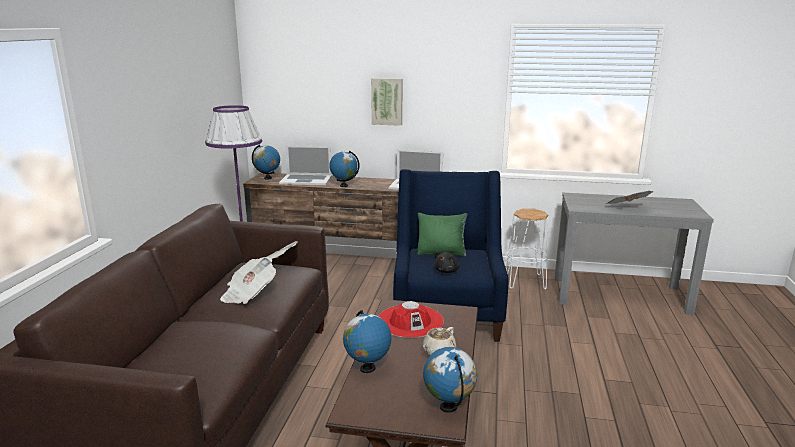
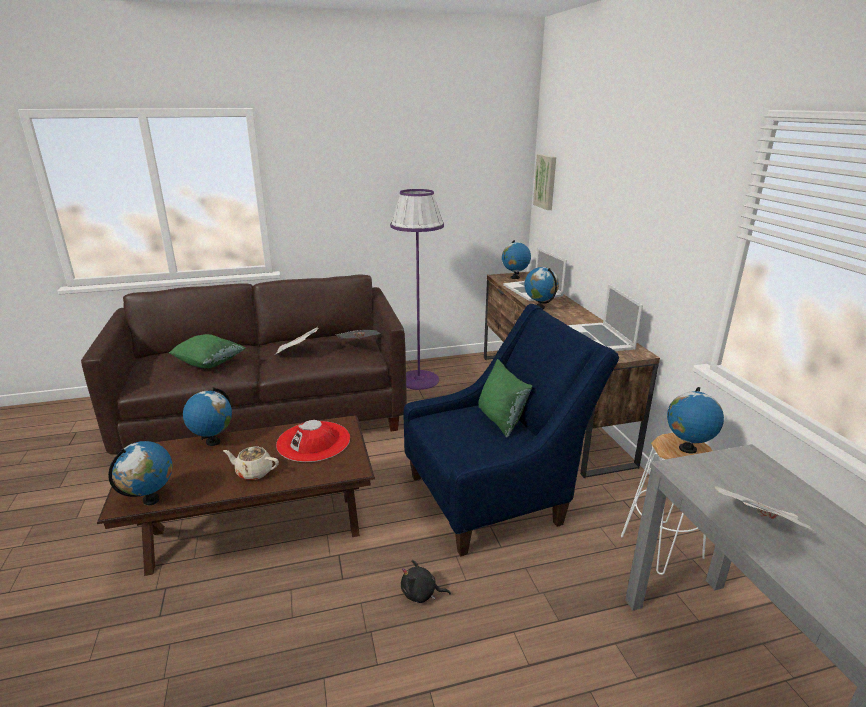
camera: 65 degrees right, 5 degrees up
picture [371,78,403,126] -> picture moved to [533,154,556,210]
black plush toy [434,251,460,273] -> black plush toy moved to [401,560,451,603]
none -> green pillow [169,334,246,368]
none -> globe [667,387,724,453]

